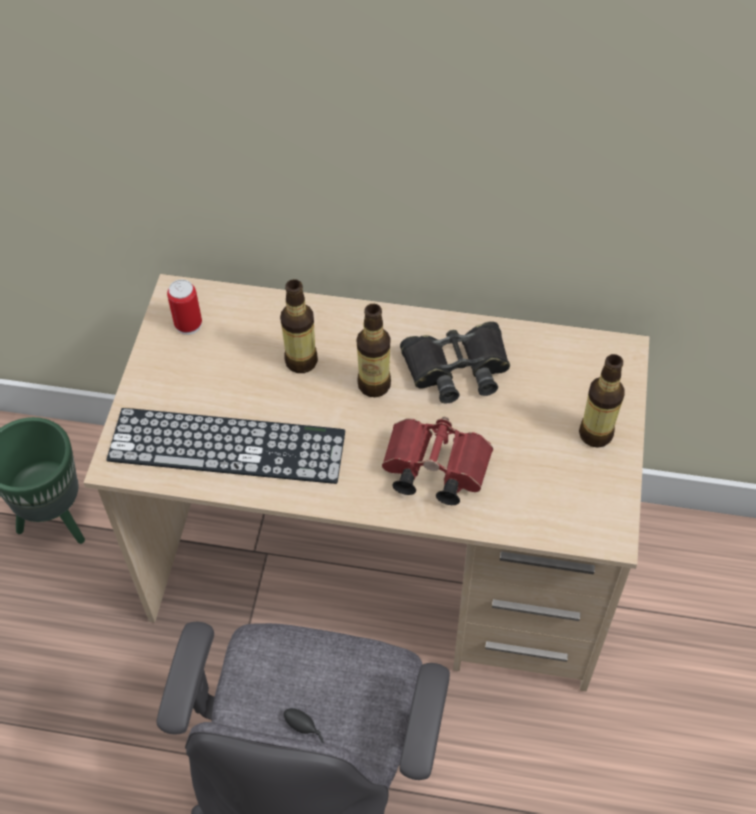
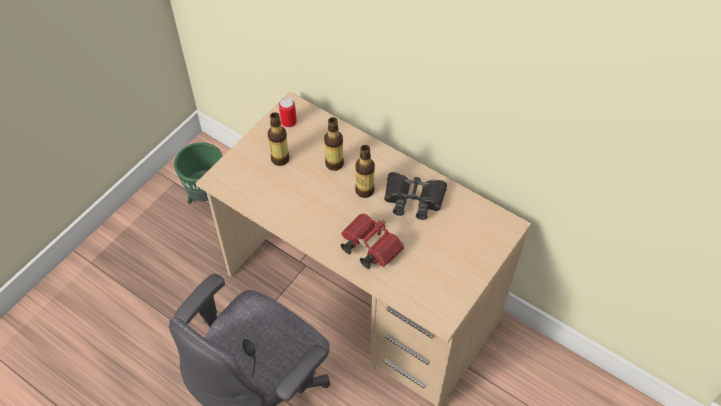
camera: 25 degrees right, 0 degrees up
keyboard [106,408,345,484] -> none
bottle [579,354,625,448] -> bottle moved to [268,112,290,166]

